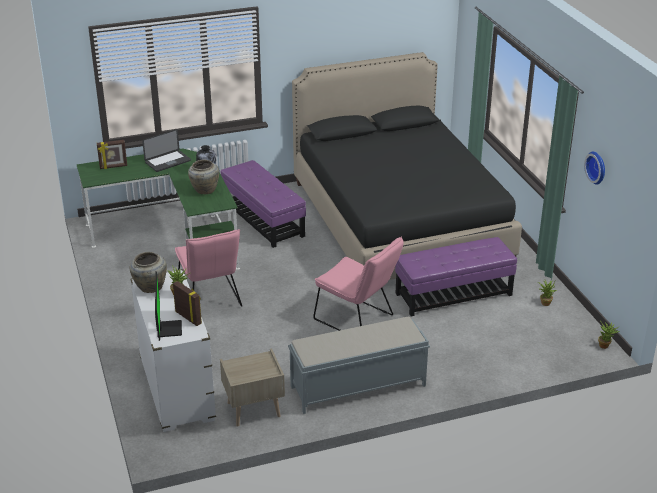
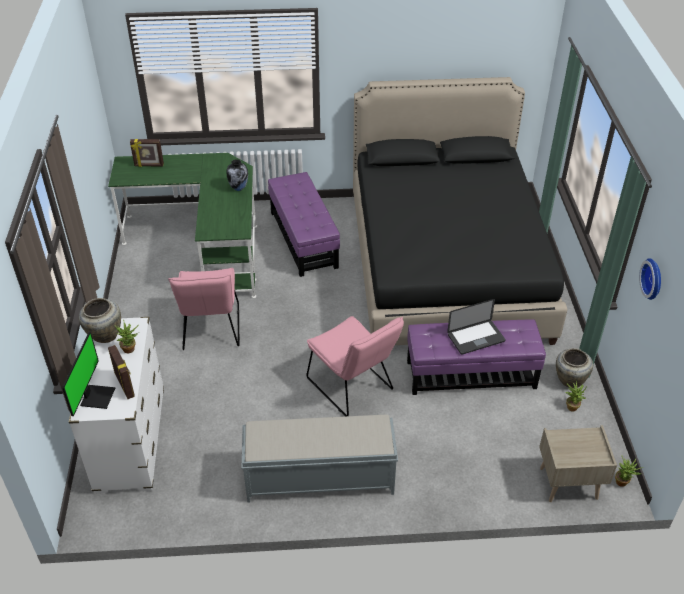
camera: 15 degrees right, 10 degrees up
laptop [142,129,191,172] -> laptop moved to [447,299,506,355]
beige vase [188,160,219,194] -> beige vase moved to [556,348,593,388]
beige nightstand [220,348,285,427] -> beige nightstand moved to [539,425,617,502]

